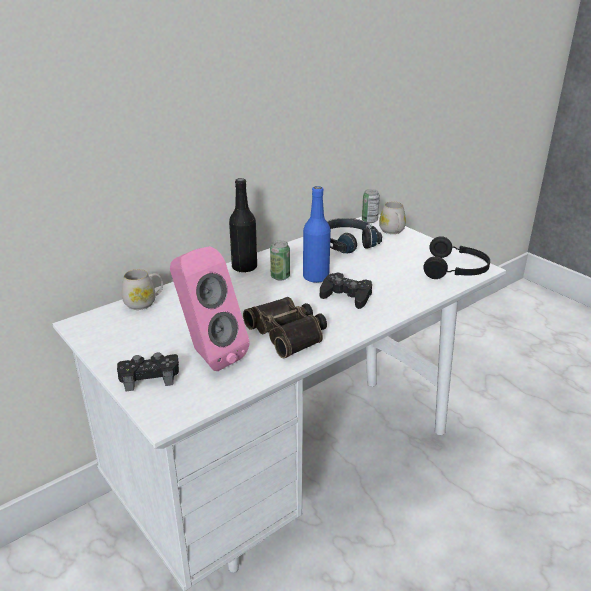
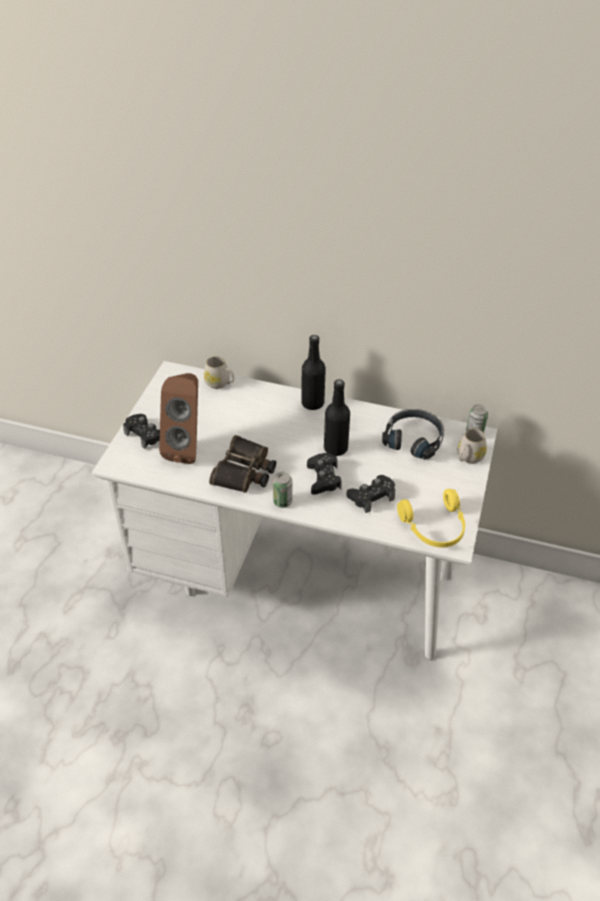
camera: 55 degrees right, 15 degrees up
pink speaker [170,246,250,371] -> brown speaker [159,373,198,464]
can [270,240,290,281] -> can moved to [273,472,293,508]
blue bottle [303,186,331,283] -> black bottle [324,379,350,456]
black headphones [424,236,490,279] -> yellow headphones [397,489,465,547]
none -> black game controller [346,475,395,513]

